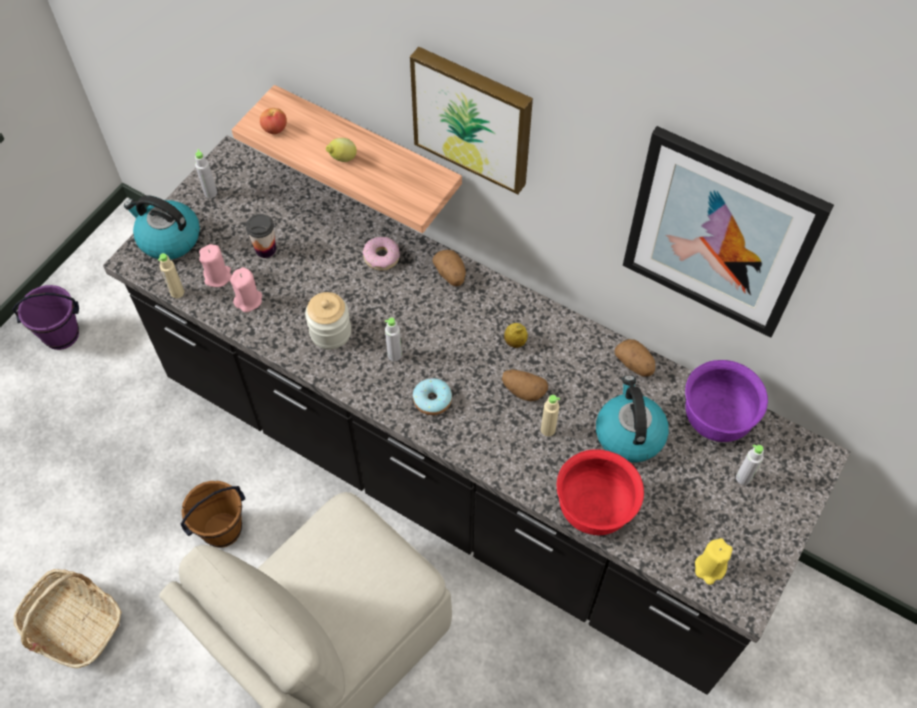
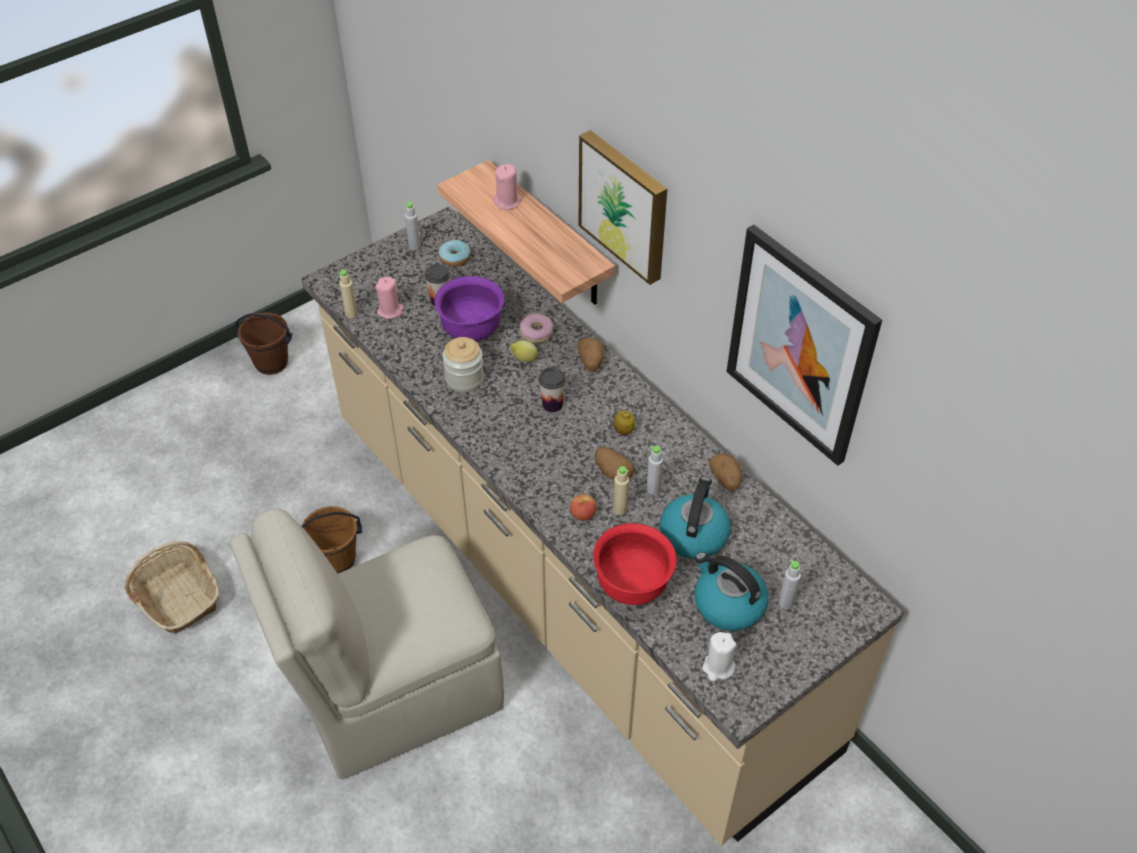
camera: 20 degrees right, 10 degrees down
purple bucket [12,285,79,350] -> brown bucket [235,312,292,375]
black counter [103,136,851,695] -> beige counter [301,207,904,846]
kettle [124,195,200,260] -> kettle moved to [695,552,769,631]
pink candle [230,267,262,312] -> pink candle moved to [493,164,521,210]
apple [260,108,287,134] -> apple moved to [570,494,597,521]
lemon [326,138,357,162] -> lemon moved to [510,340,538,362]
grey bottle [385,318,402,361] -> grey bottle moved to [646,446,663,495]
donut [413,378,452,415] -> donut moved to [439,240,471,267]
purple bowl [685,360,768,442] -> purple bowl moved to [435,276,504,341]
yellow candle [695,538,732,585] -> white candle [702,632,737,681]
none -> cup [538,367,566,412]

